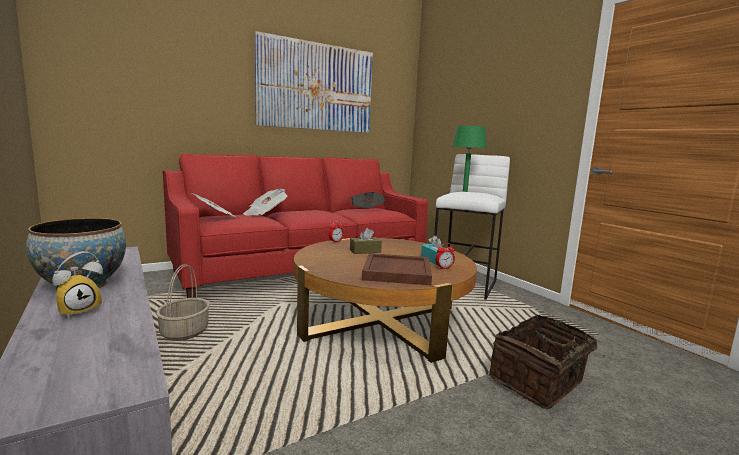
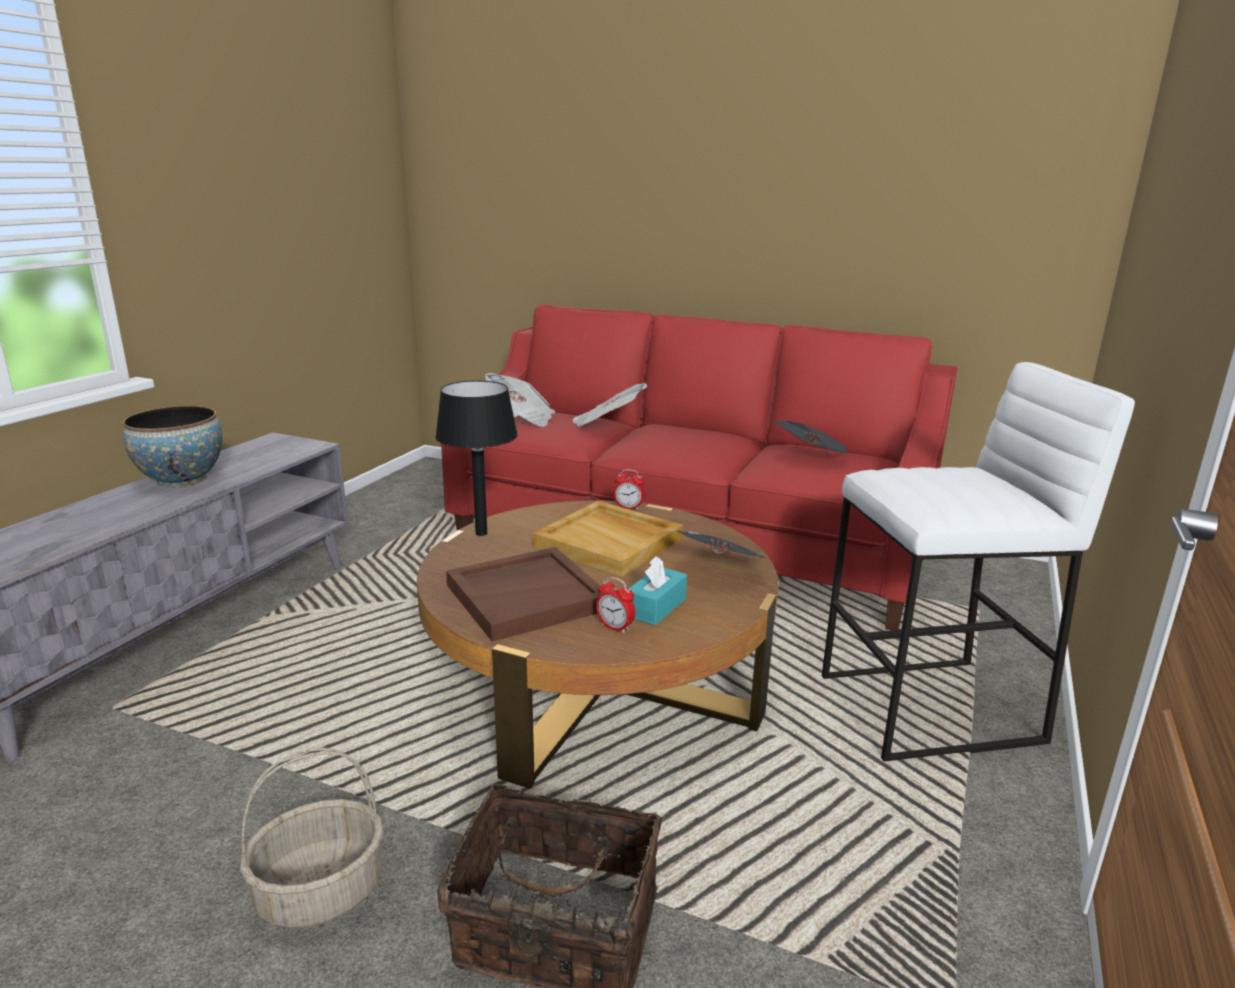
camera: 55 degrees right, 10 degrees up
alarm clock [52,251,103,319] -> none
basket [156,264,210,341] -> basket moved to [240,748,383,929]
picture [254,31,373,133] -> none
brown tissue box [350,228,382,254] -> beige tray [533,501,683,577]
green table lamp [453,126,487,192] -> none
none -> black table lamp [435,380,518,536]
none -> newspaper [668,529,765,559]

